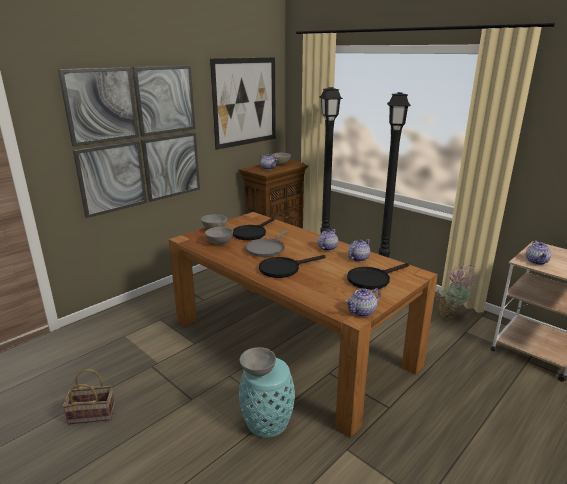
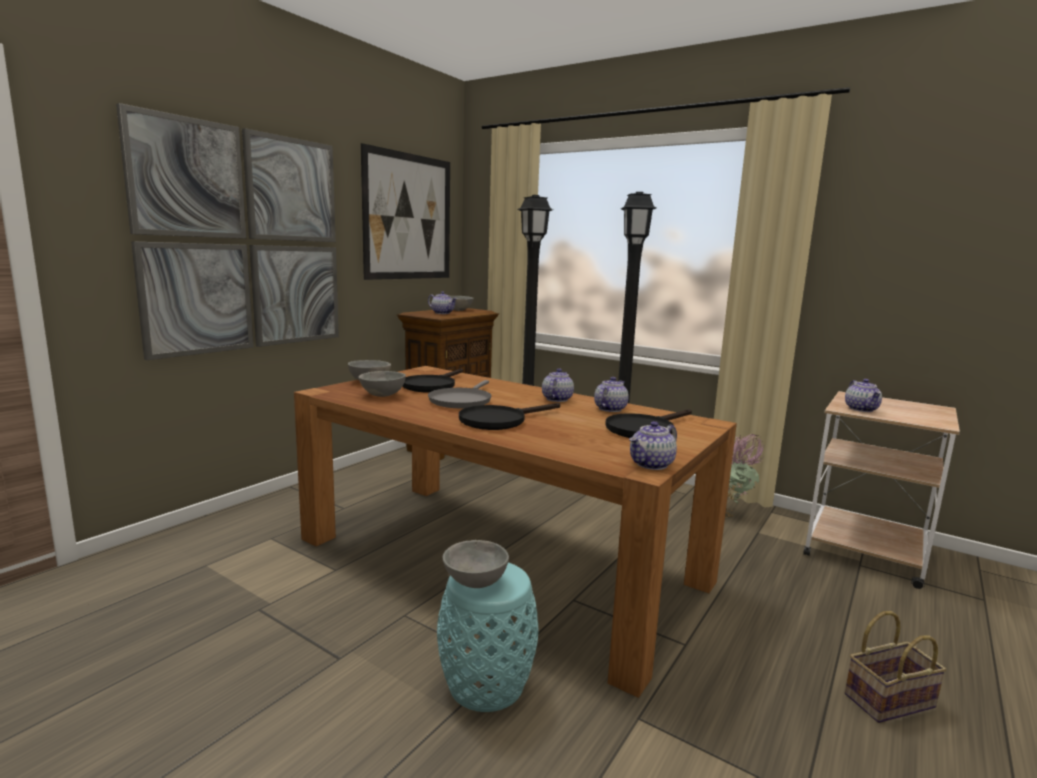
camera: 10 degrees left, 10 degrees down
basket [62,369,115,425] -> basket moved to [845,611,947,723]

